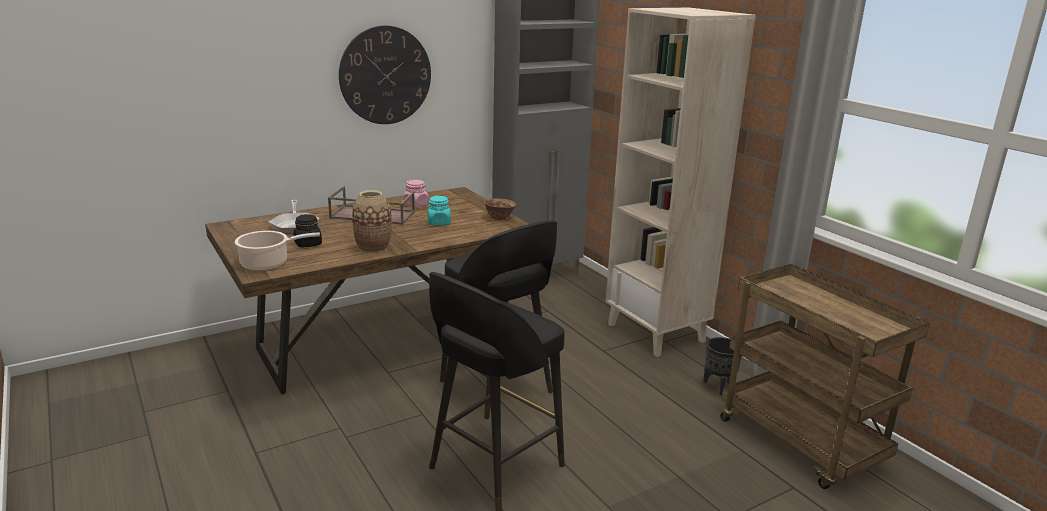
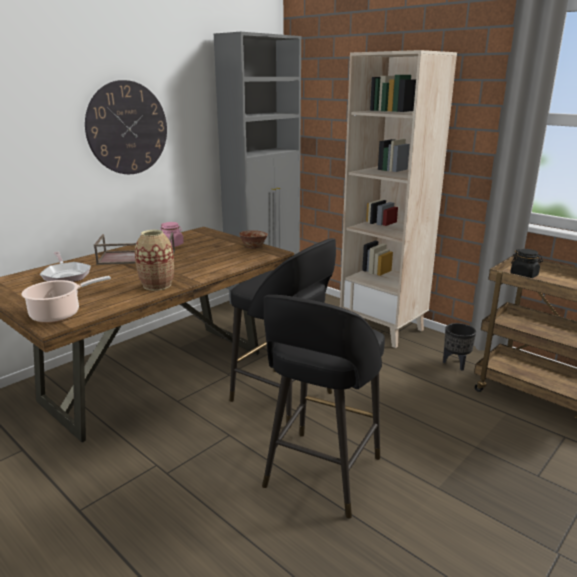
camera: 15 degrees left, 0 degrees up
black jar [294,214,322,247] -> black jar moved to [510,249,543,278]
turquoise jar [428,196,451,225] -> none

